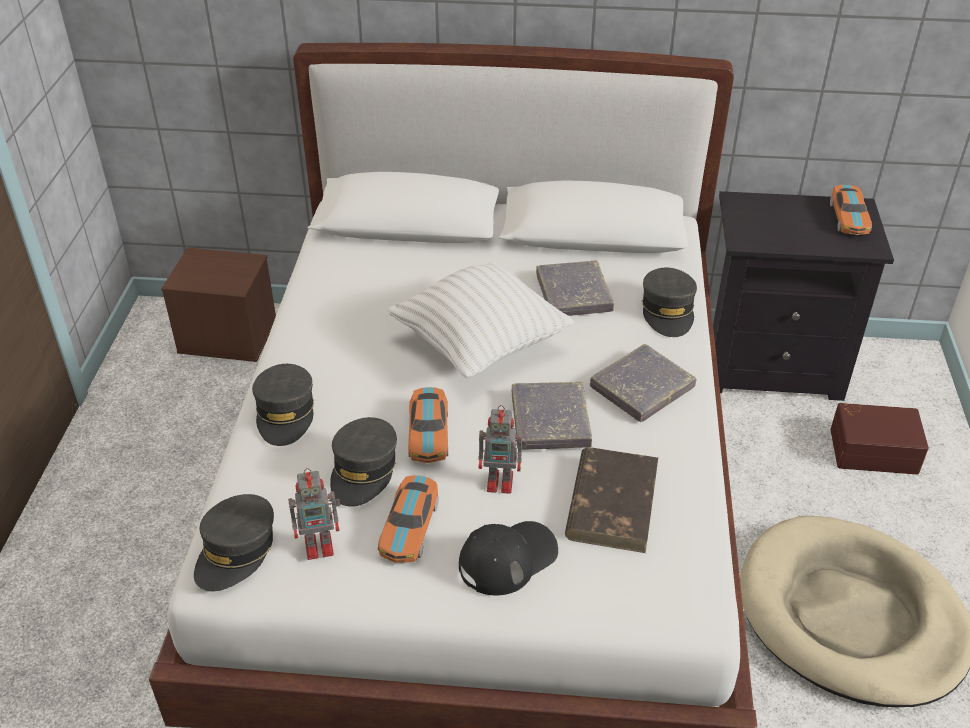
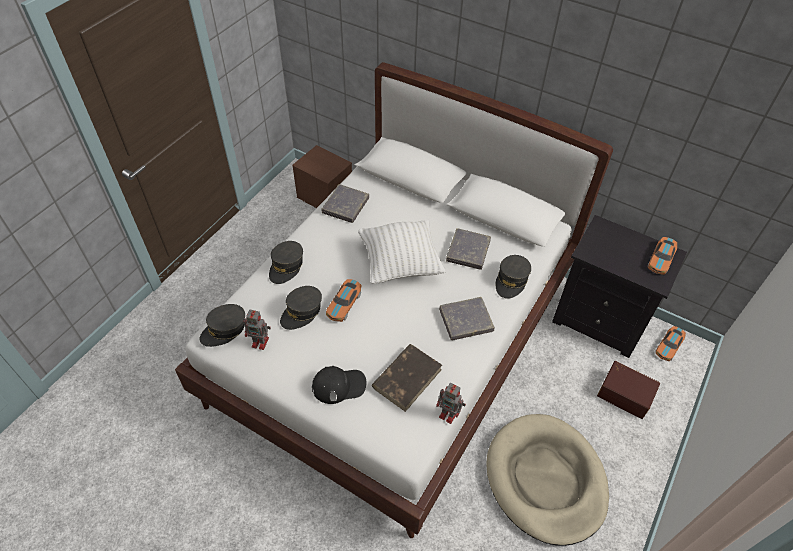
camera: 25 degrees right, 10 degrees up
toy car [378,475,439,563] -> toy car moved to [655,326,686,361]
toy robot [478,405,526,494] -> toy robot moved to [436,383,466,424]
grey book [512,382,592,450] -> grey book moved to [321,184,369,223]

